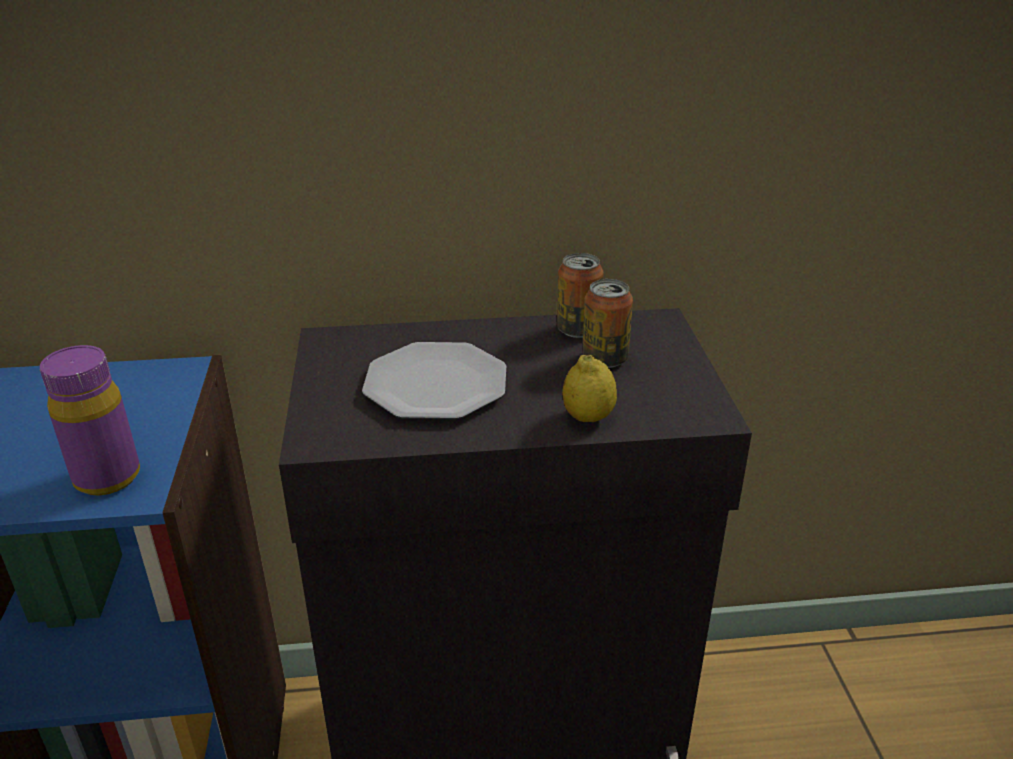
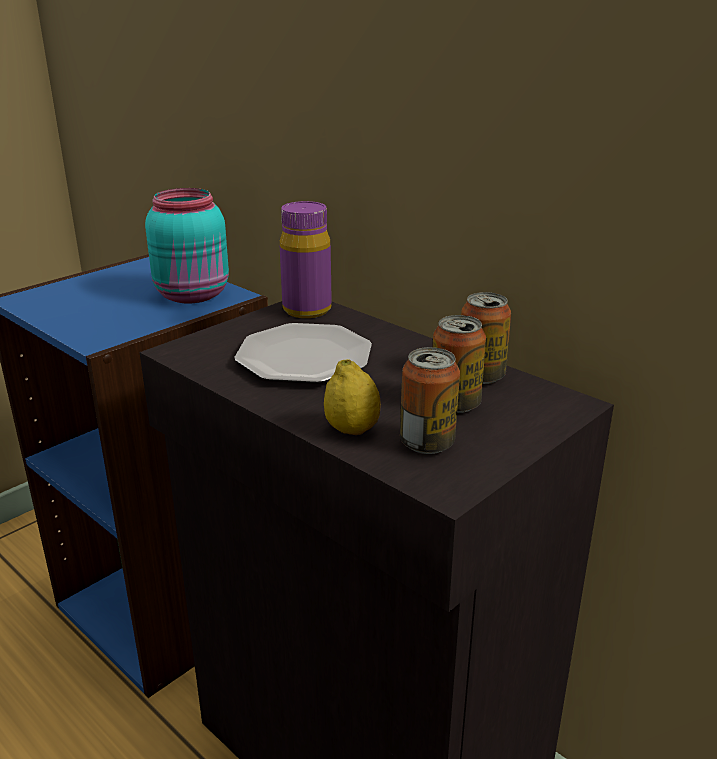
camera: 50 degrees right, 5 degrees down
purple bottle [40,345,140,496] -> purple bottle moved to [280,201,332,318]
none -> turquoise jar [145,188,229,304]
none -> can [400,347,460,454]

